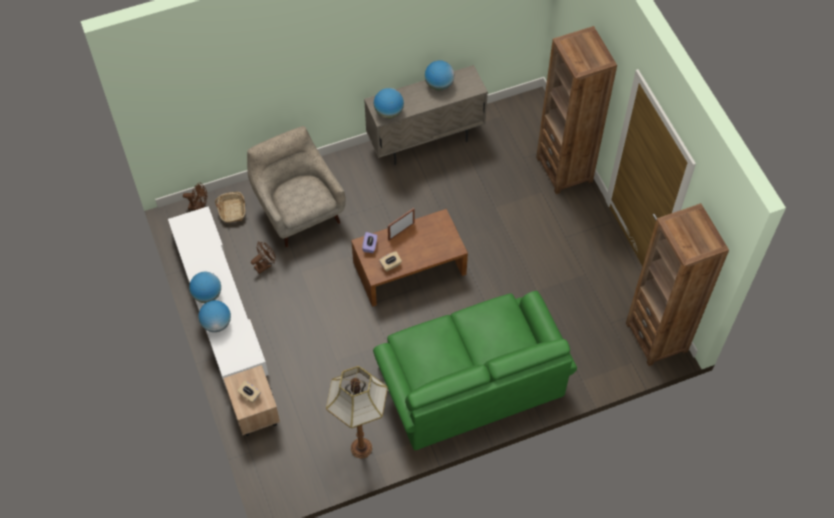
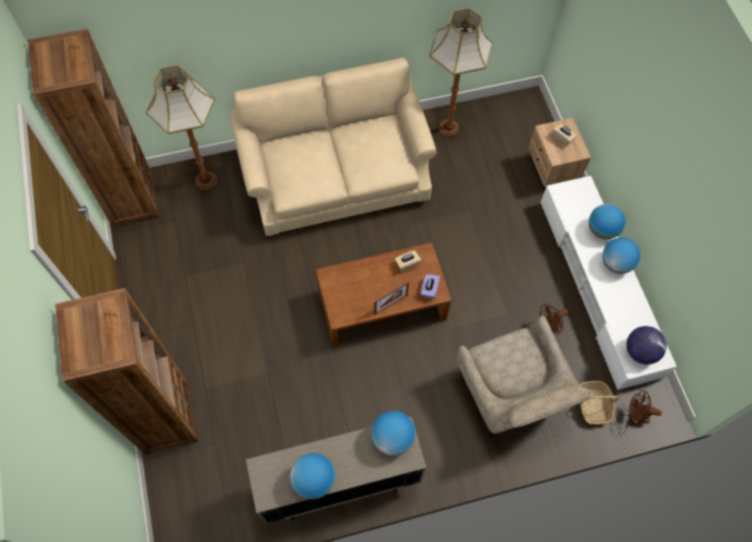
camera: 175 degrees left, 5 degrees up
green sofa [373,291,577,450] -> beige sofa [229,58,437,237]
none -> floor lamp [146,65,217,190]
none -> globe [626,326,667,364]

